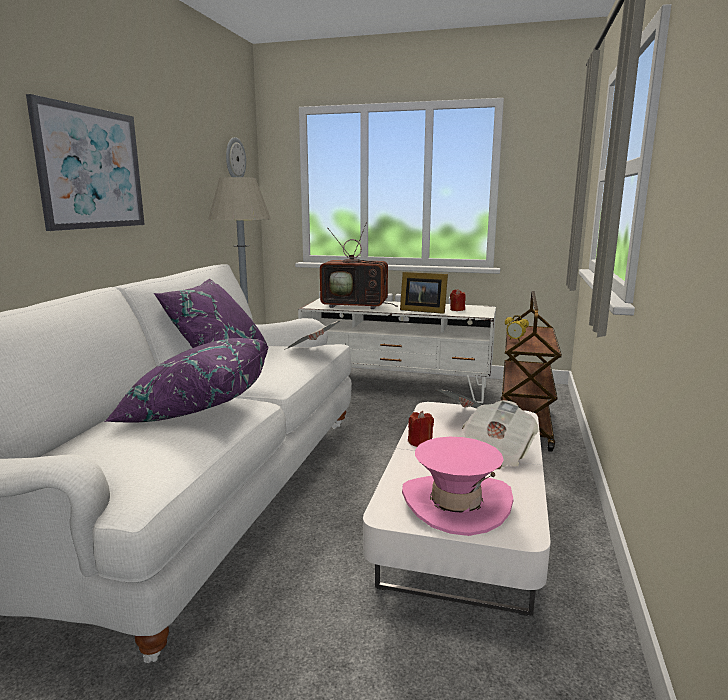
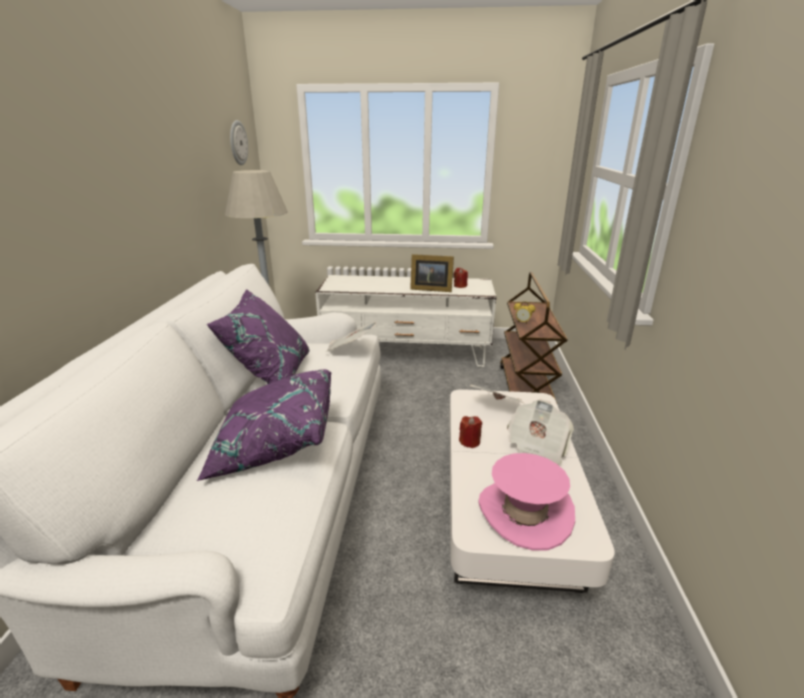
camera: 10 degrees left, 10 degrees up
picture [26,94,145,231] -> none
television [320,222,398,309] -> none

